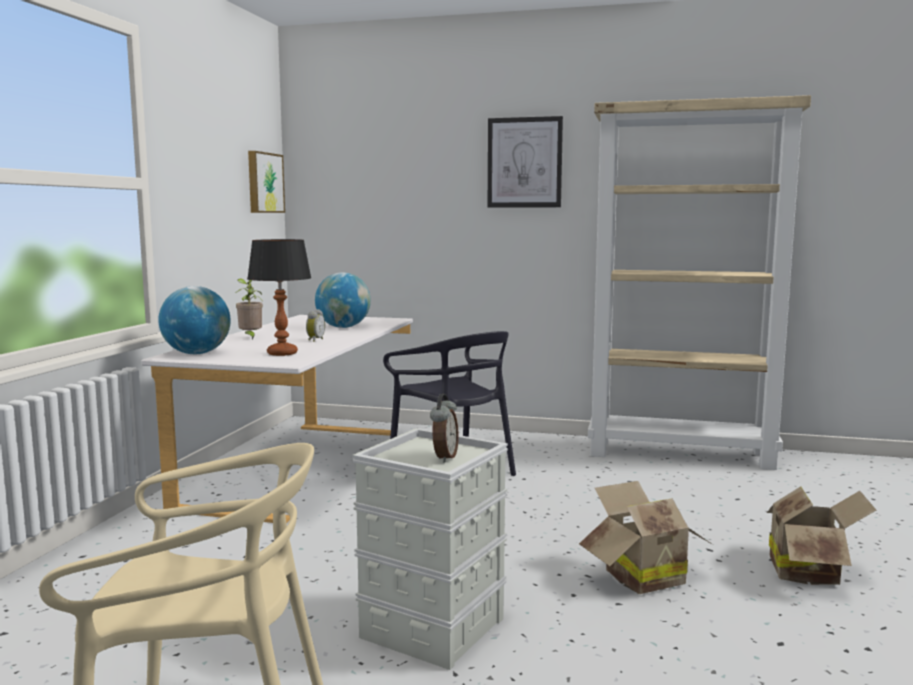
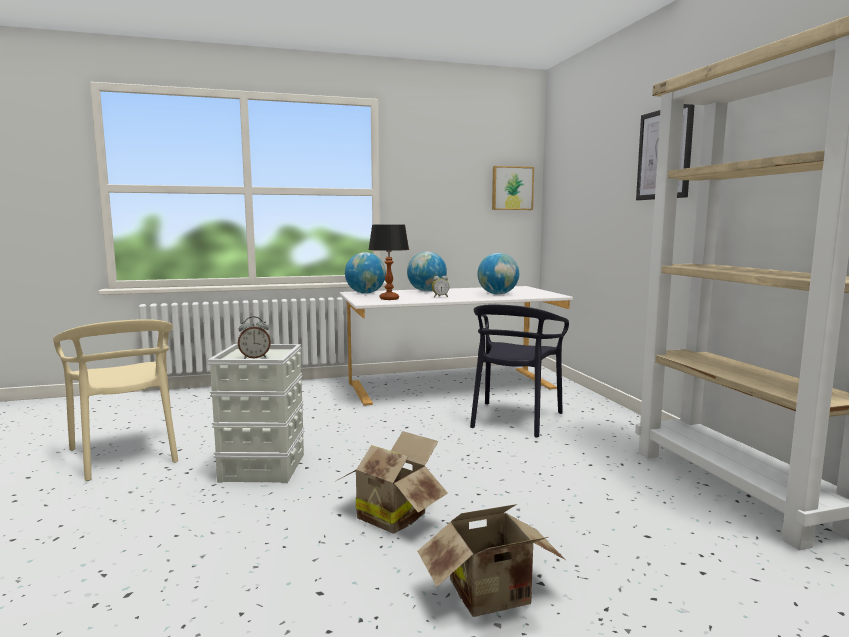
camera: 60 degrees right, 0 degrees up
potted plant [235,278,263,339] -> globe [407,252,447,292]

